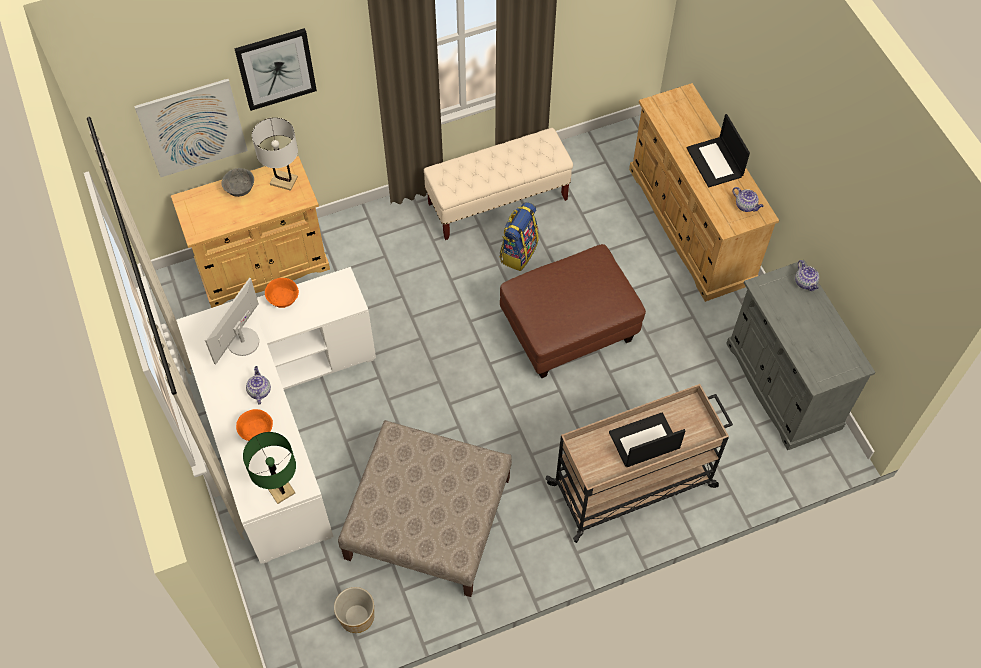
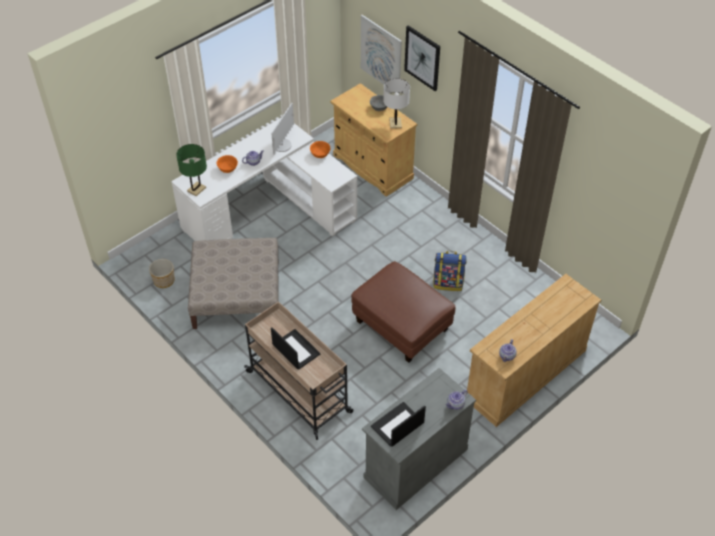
camera: 70 degrees right, 10 degrees down
monitor [205,278,259,365] -> monitor turned 105 degrees clockwise [271,103,294,155]
beige bench [424,128,573,240] -> none
laptop [687,114,750,188] -> laptop moved to [371,402,426,447]

